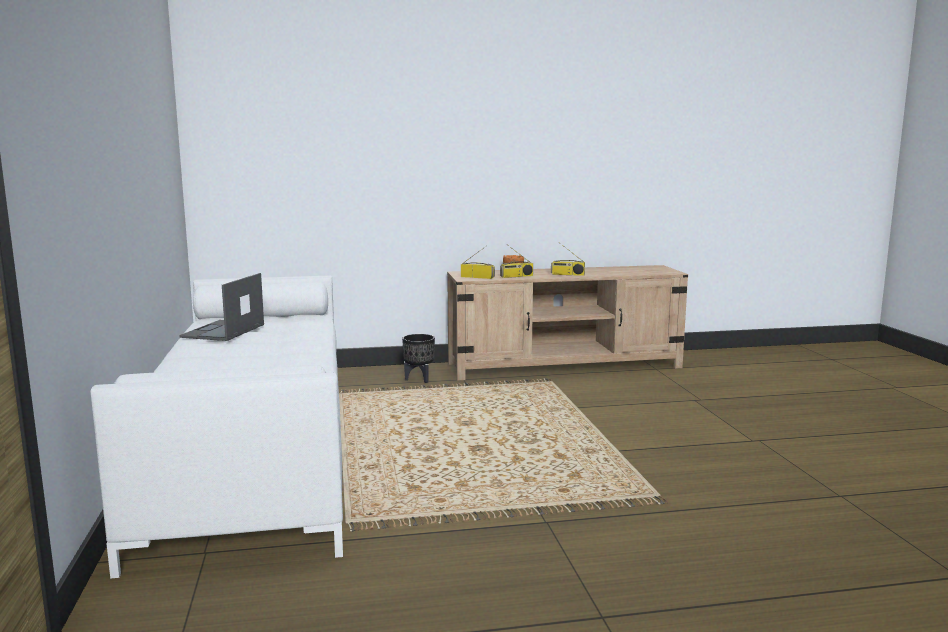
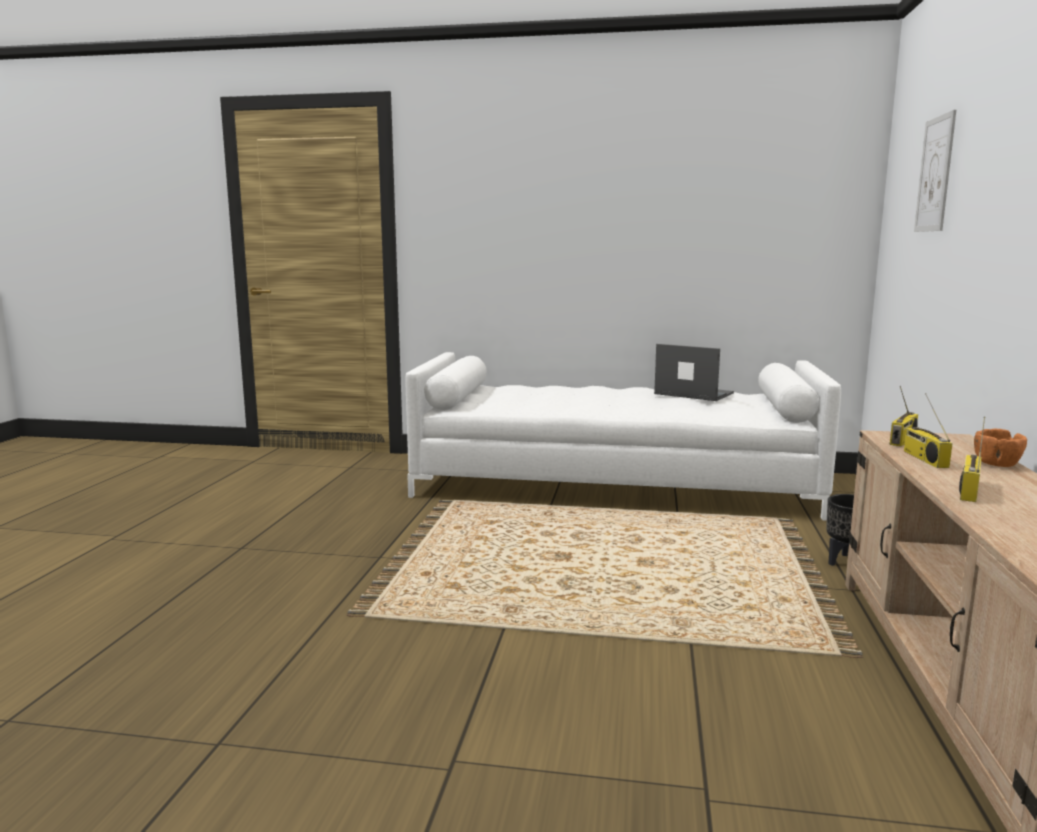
camera: 110 degrees right, 0 degrees up
none -> picture [914,110,956,232]

